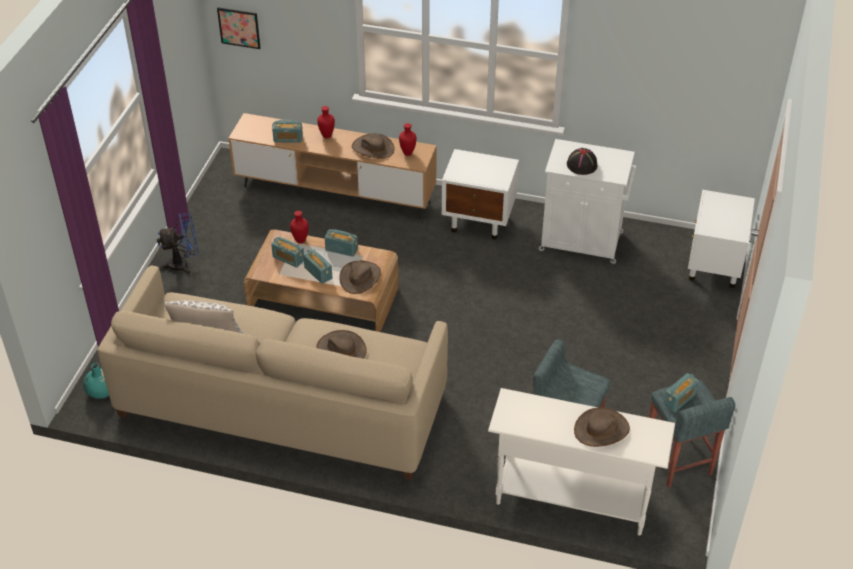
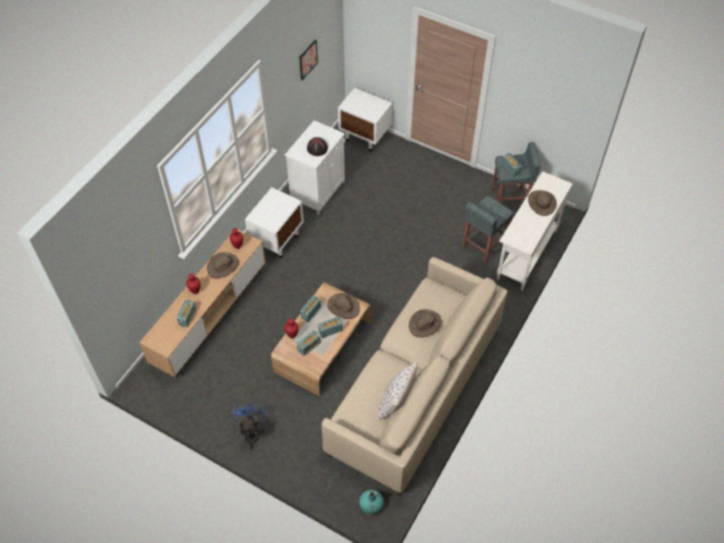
camera: 75 degrees left, 10 degrees up
picture [217,7,260,49] -> picture moved to [299,39,318,80]

